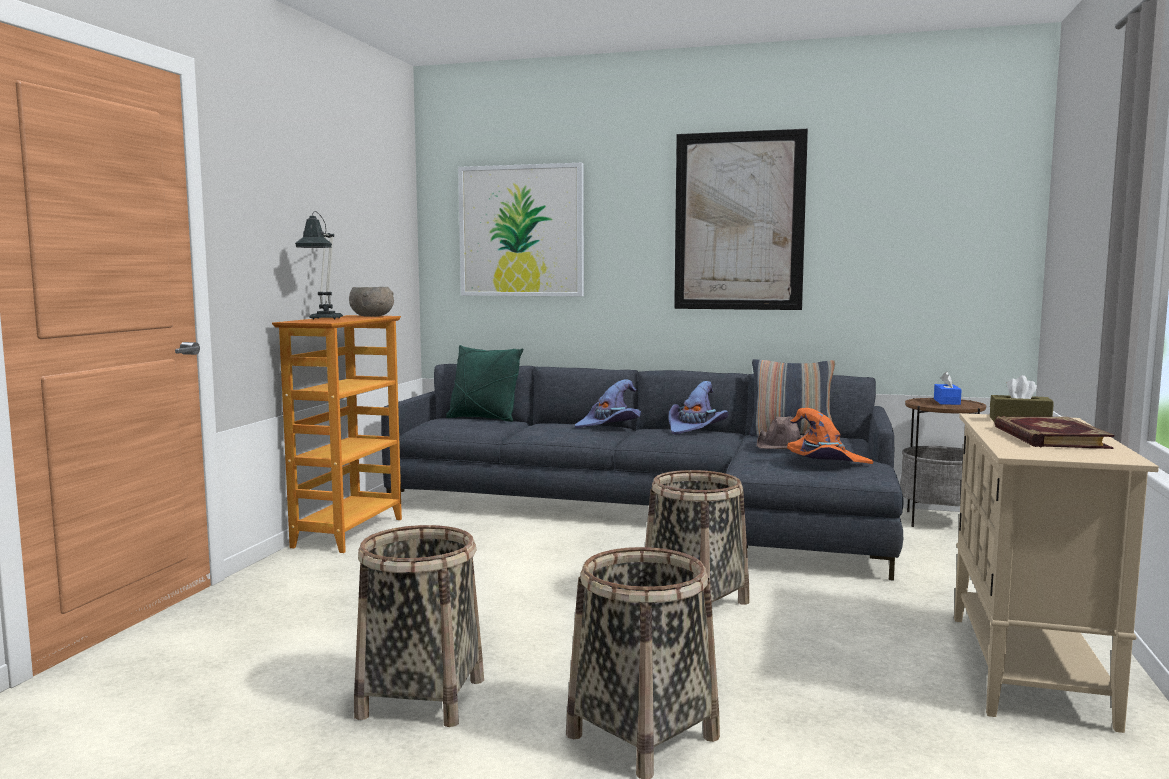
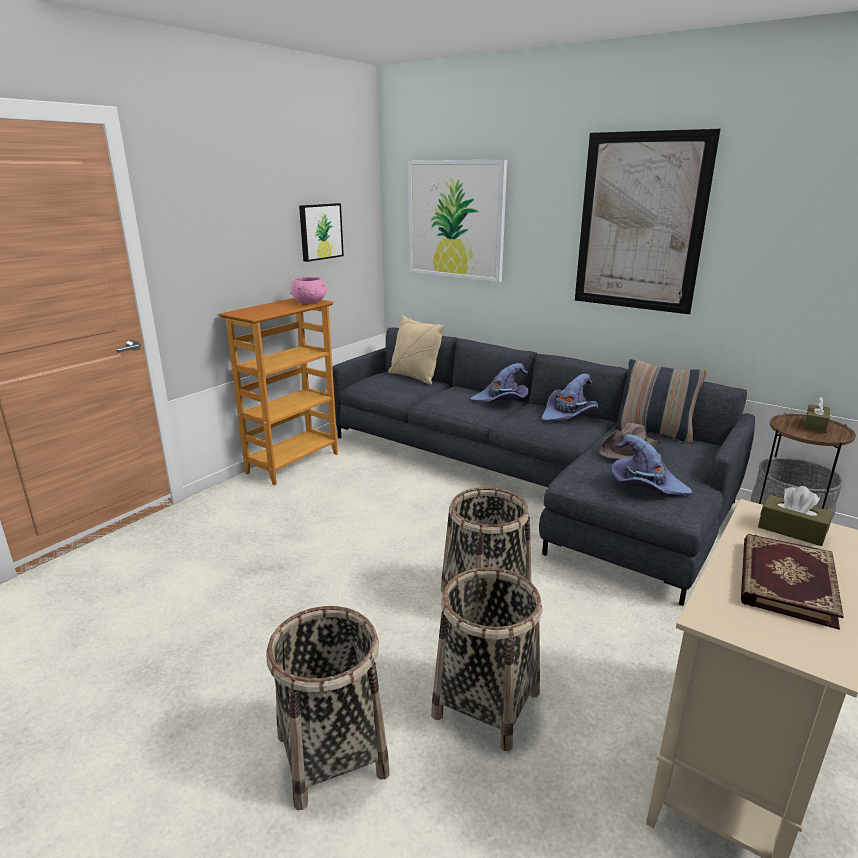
camera: 20 degrees right, 15 degrees up
table lamp [295,211,343,319] -> none
grey bowl [349,287,394,317] -> pink bowl [290,277,327,304]
basket [354,525,484,727] -> basket moved to [431,567,542,751]
green pillow [446,345,523,422] -> beige pillow [388,315,445,385]
orange hat [787,408,873,464] -> purple hat [611,434,693,496]
blue tissue box [934,372,962,405] -> brown tissue box [804,396,830,433]
none -> picture [299,203,344,262]

